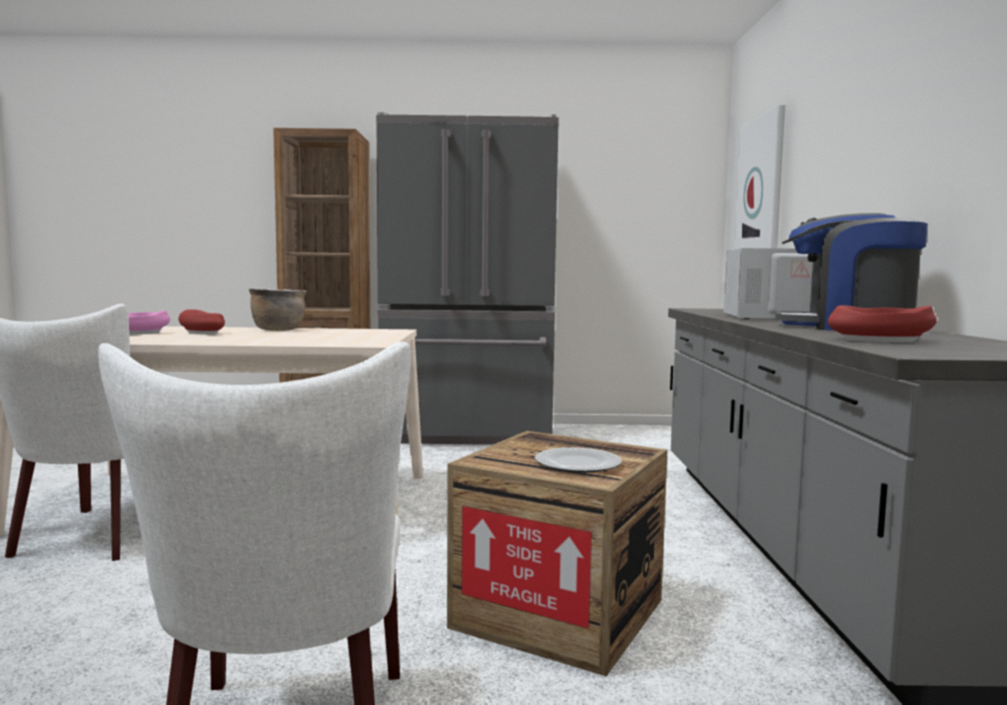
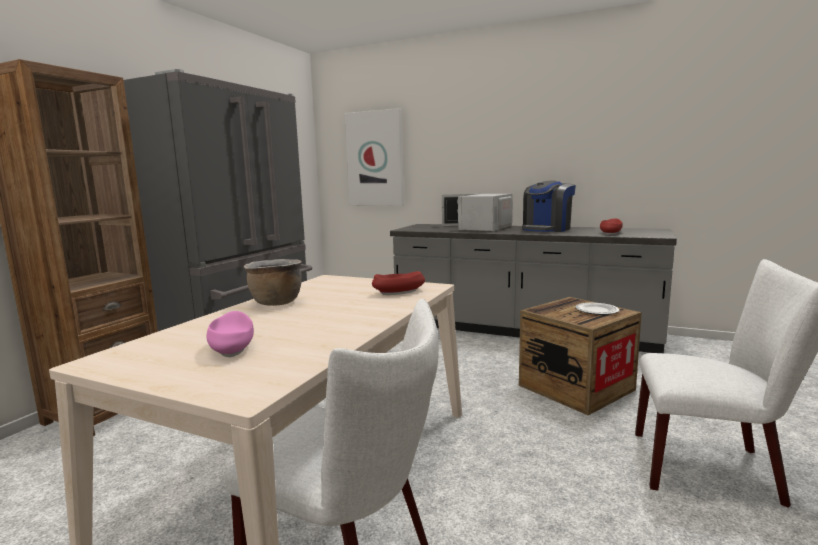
camera: 65 degrees left, 5 degrees up
red bowl [178,309,225,334] -> red bowl moved to [372,271,425,295]

